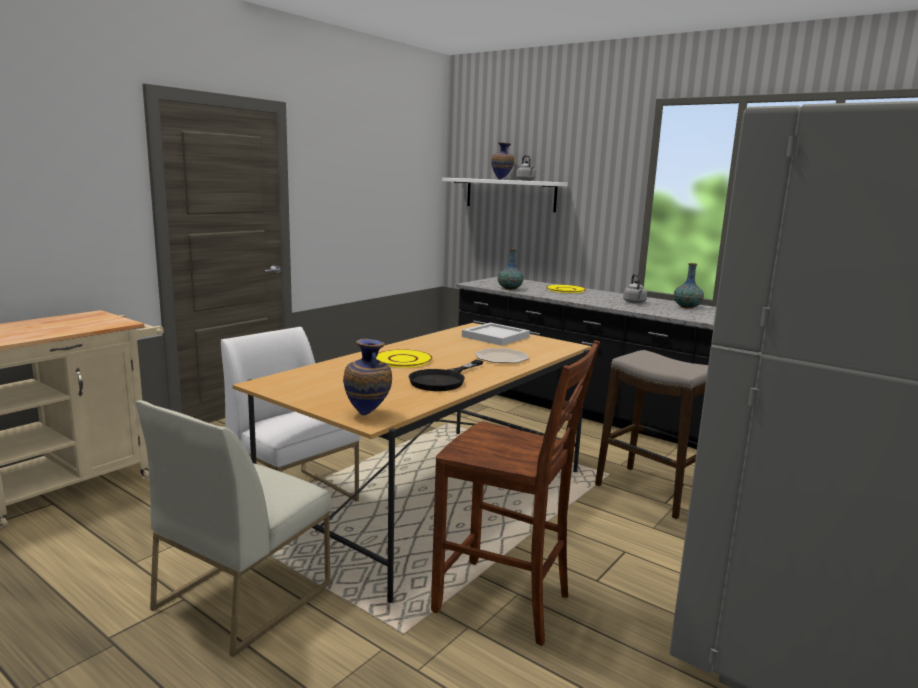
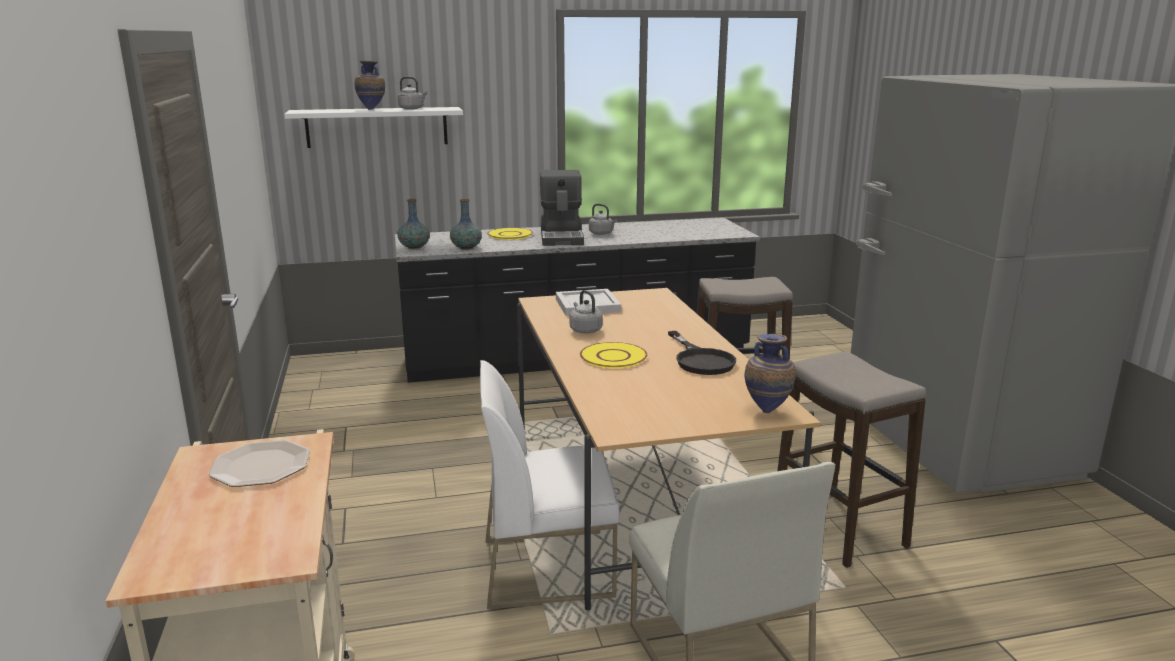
camera: 50 degrees left, 5 degrees up
brown chair [431,340,600,646] -> stool [777,352,926,568]
plate [475,348,529,363] -> plate moved to [208,440,310,487]
vase [674,263,704,309] -> vase moved to [397,199,430,249]
none -> coffee machine [540,170,584,246]
none -> grey kettle [570,290,603,333]

